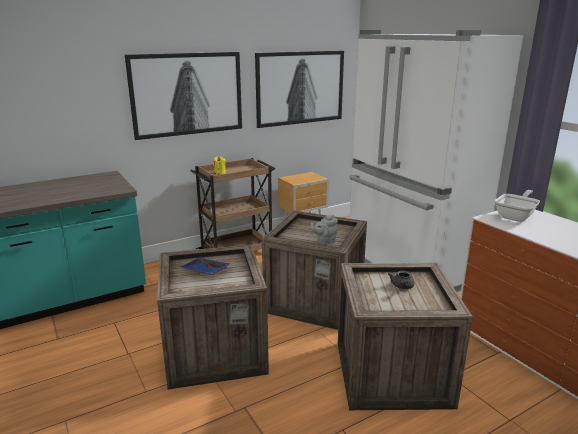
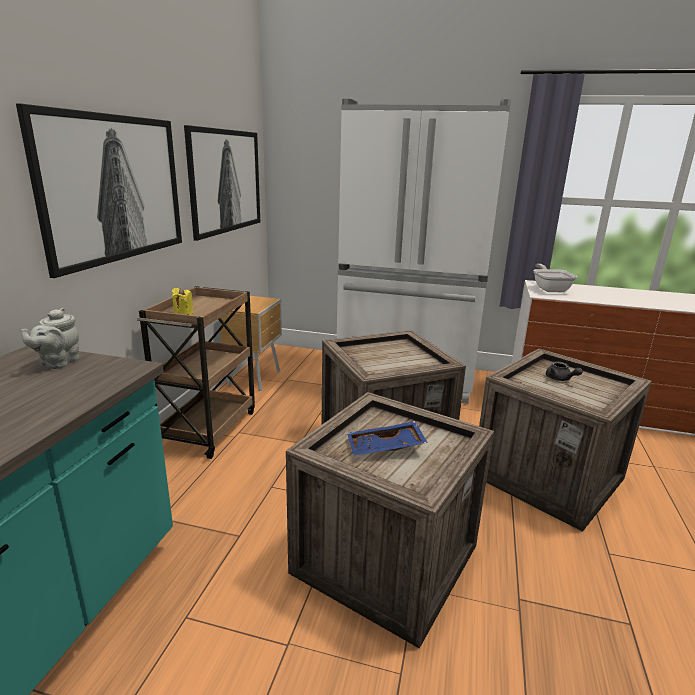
camera: 45 degrees left, 0 degrees up
grey teapot [311,215,338,245] -> grey teapot moved to [21,308,79,369]

